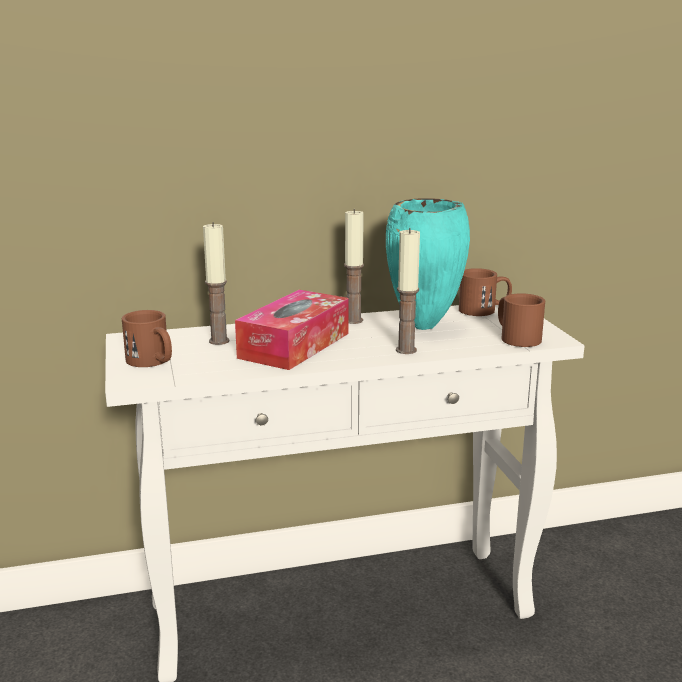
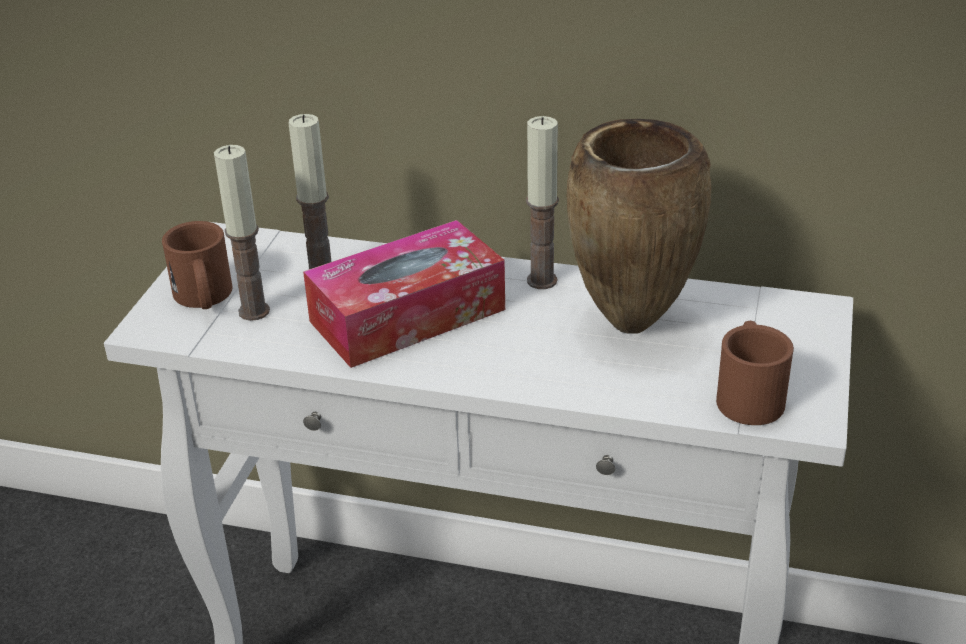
camera: 30 degrees right, 15 degrees up
turquoise vase [386,198,470,330] -> brown vase [567,119,712,334]
candle [396,228,420,354] -> candle moved to [214,145,270,321]
brown mug [459,268,512,316] -> none

